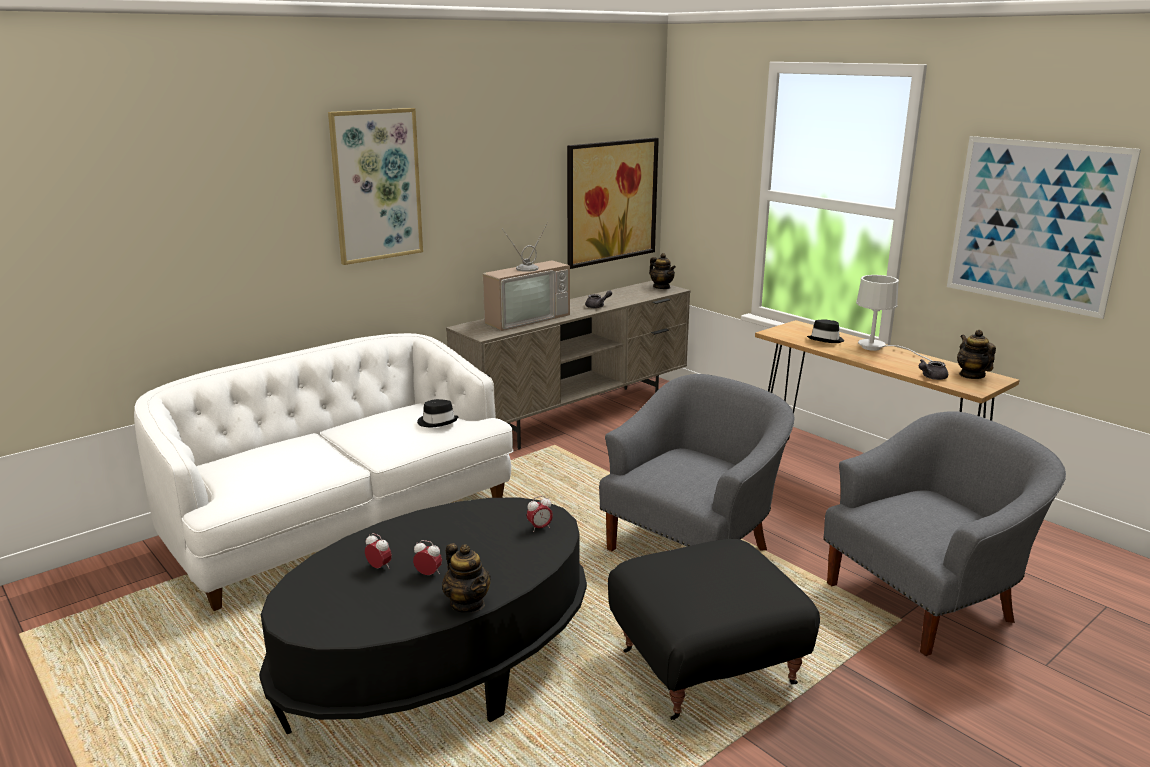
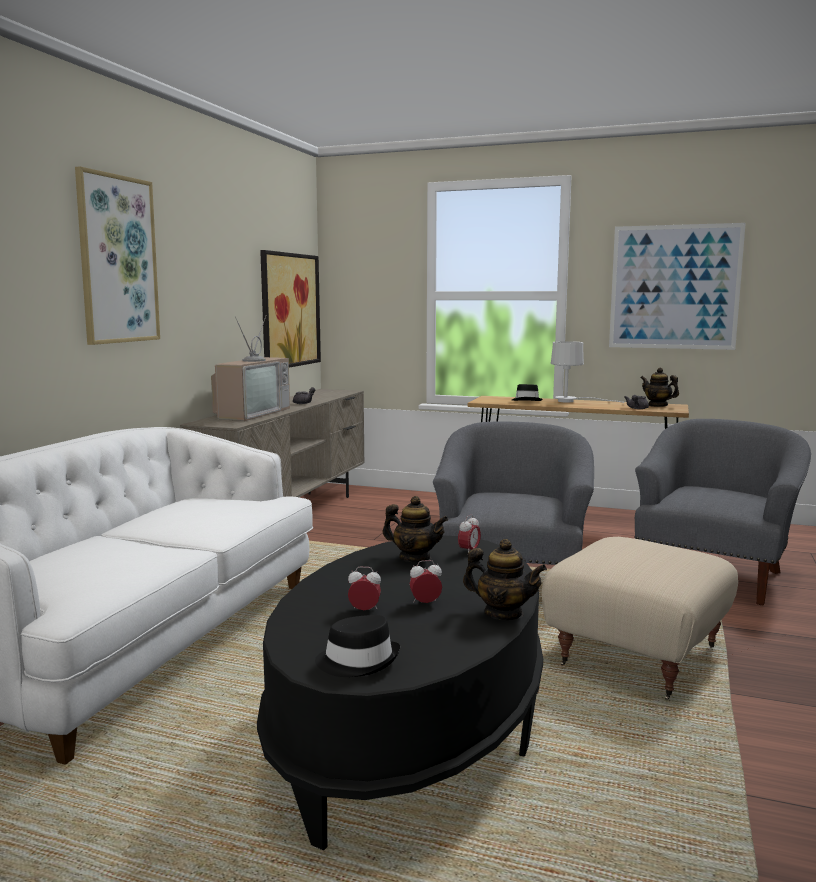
camera: 30 degrees left, 10 degrees down
black hat [417,399,459,427] -> black hat moved to [315,615,400,677]
black ottoman [608,539,820,720] -> beige ottoman [542,537,738,700]
teapot [649,253,676,289] -> teapot moved to [383,496,448,562]

